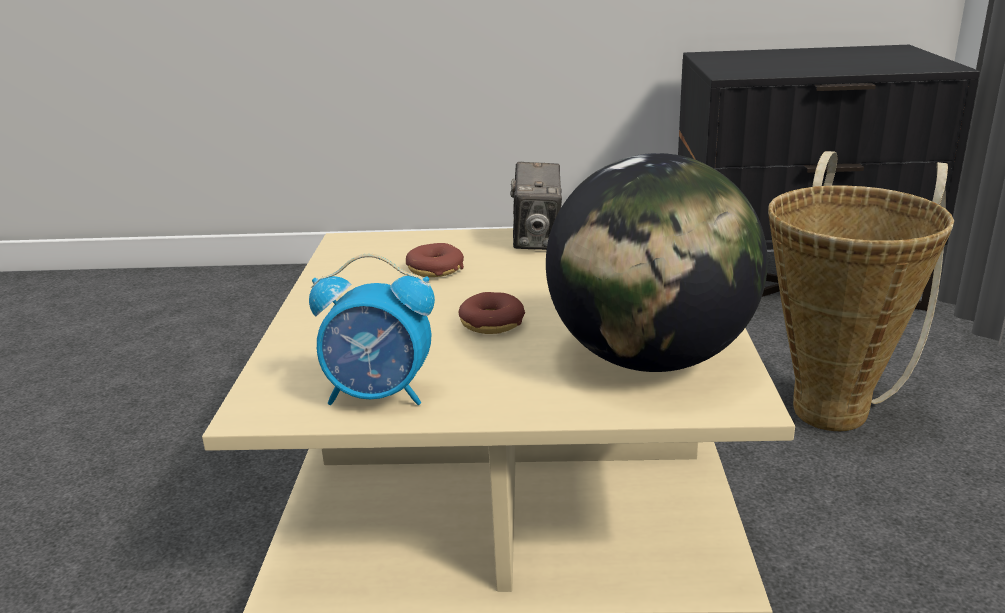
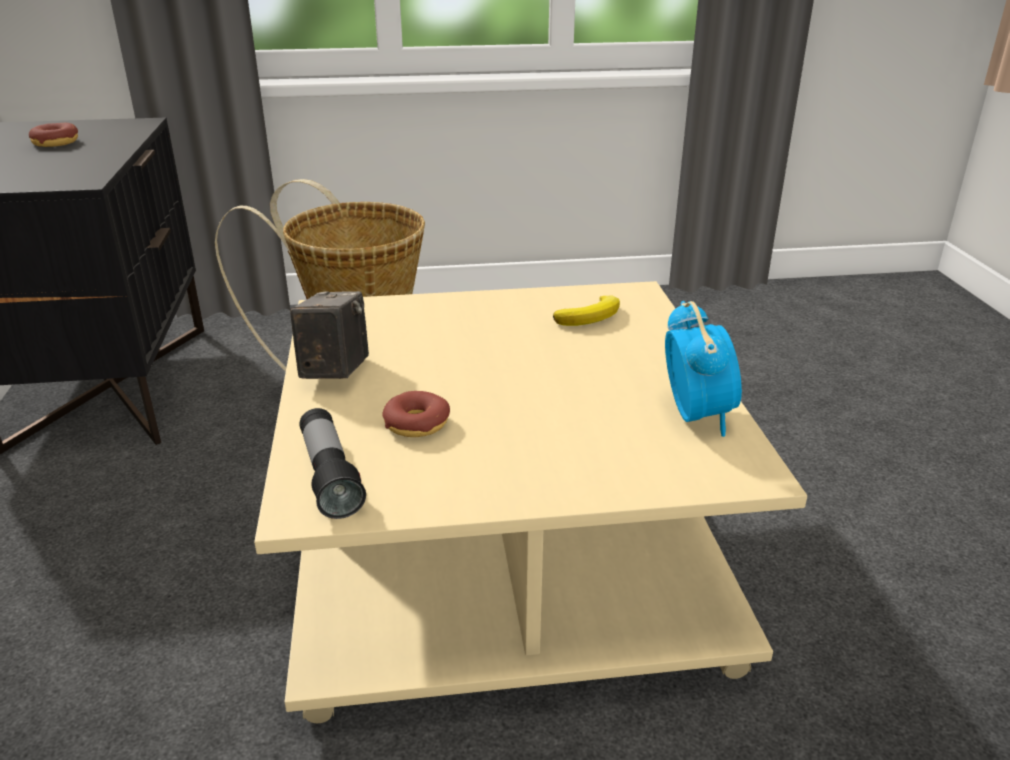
camera: 100 degrees left, 5 degrees up
donut [459,292,525,334] -> donut moved to [29,123,78,147]
camera [510,162,562,250] -> camera turned 75 degrees counterclockwise [290,291,369,379]
globe [546,153,768,372] -> banana [553,295,620,326]
none -> flashlight [299,408,366,519]

